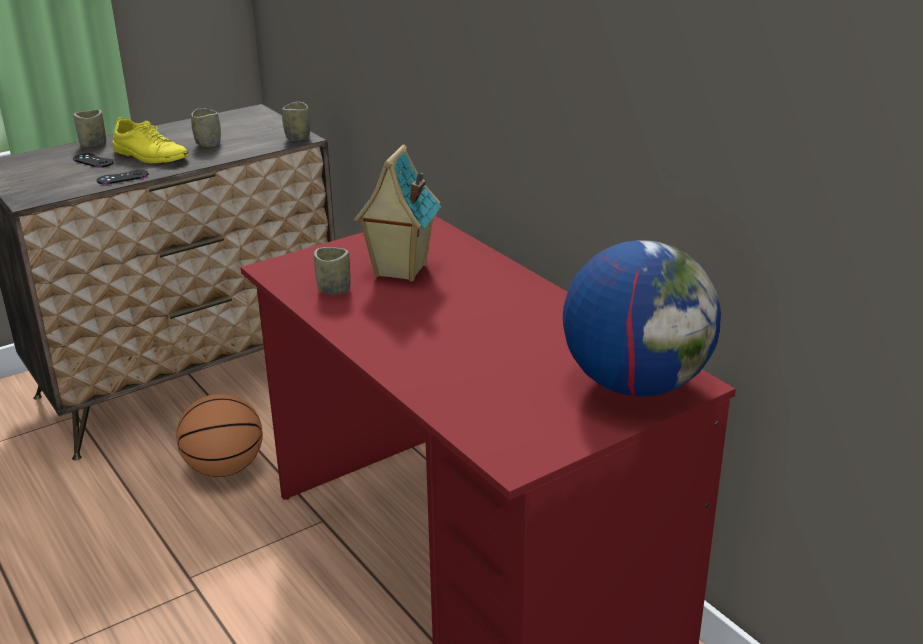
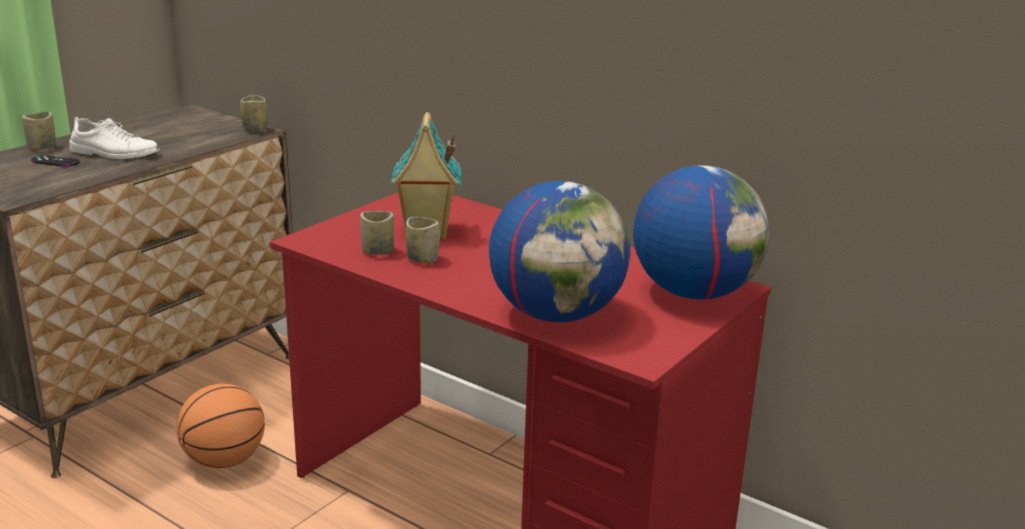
camera: 20 degrees left, 5 degrees down
black game controller [97,170,149,184] -> none
yellow shoe [113,117,189,163] -> white shoe [69,116,160,160]
cup [191,108,221,147] -> cup moved to [405,217,440,264]
none -> globe [489,181,630,322]

